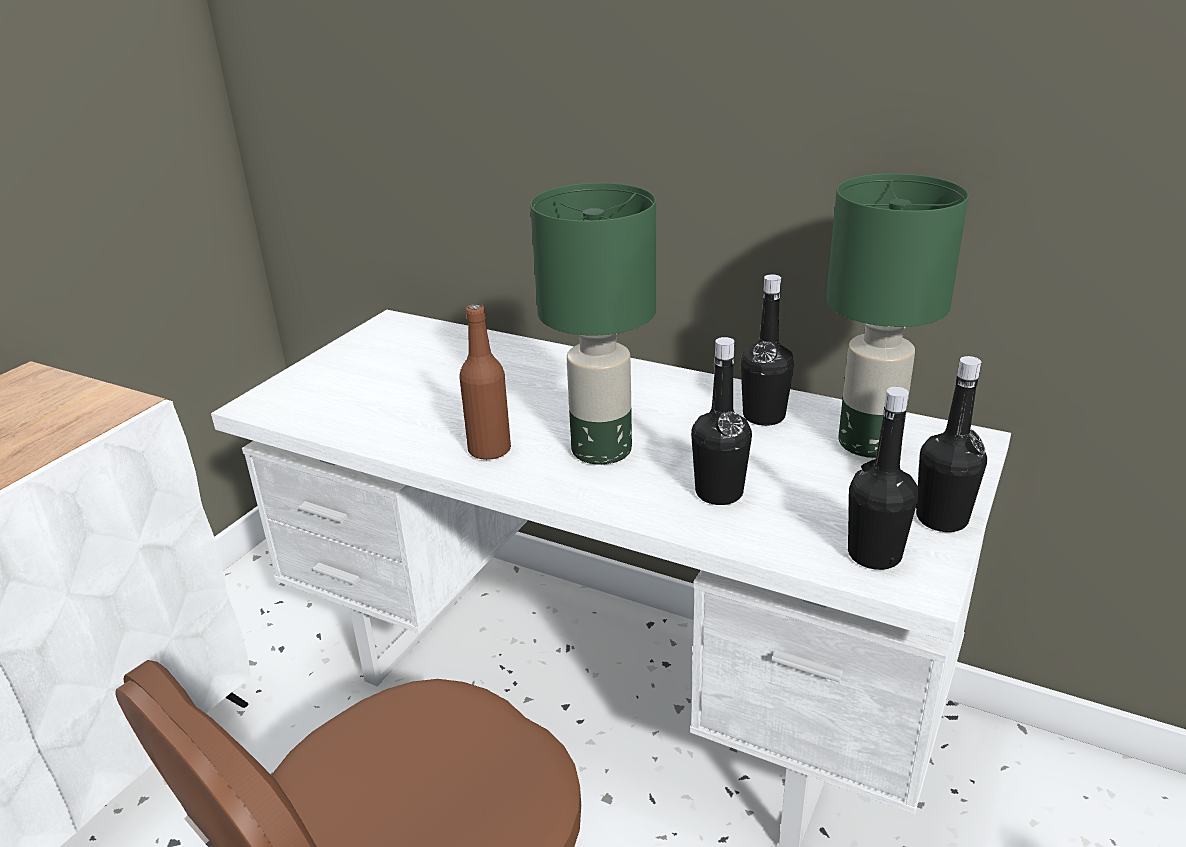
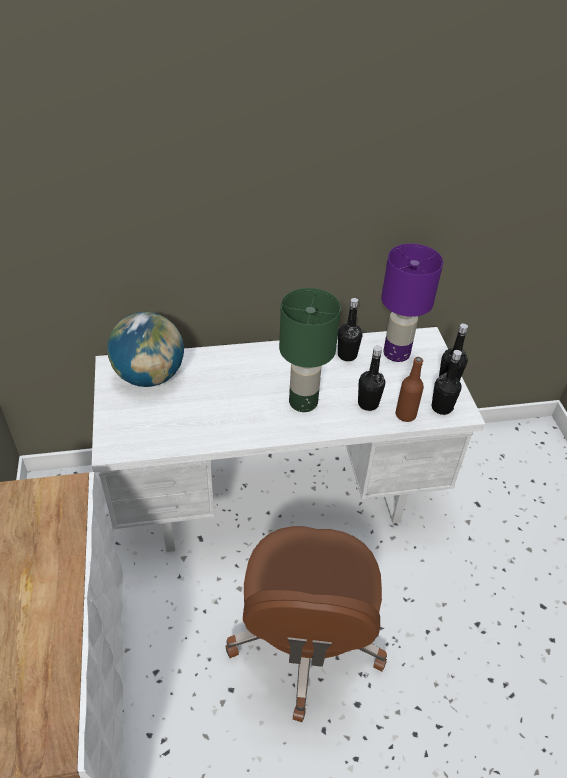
camera: 40 degrees left, 15 degrees up
brown bottle [459,304,511,460] -> brown bottle moved to [396,357,424,422]
green table lamp [826,173,969,458] -> purple table lamp [381,244,443,362]
none -> globe [108,312,184,387]

